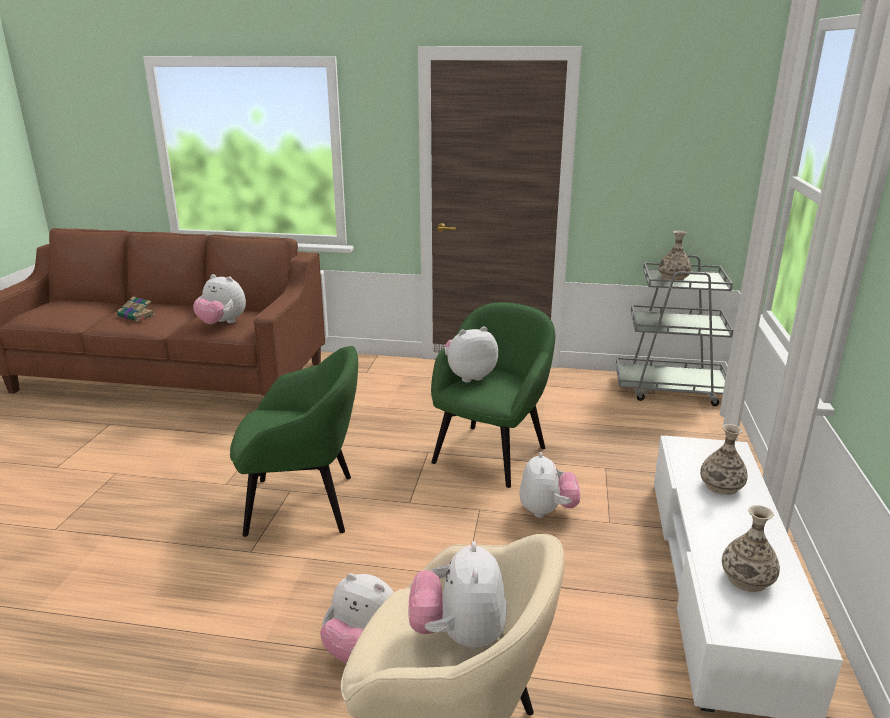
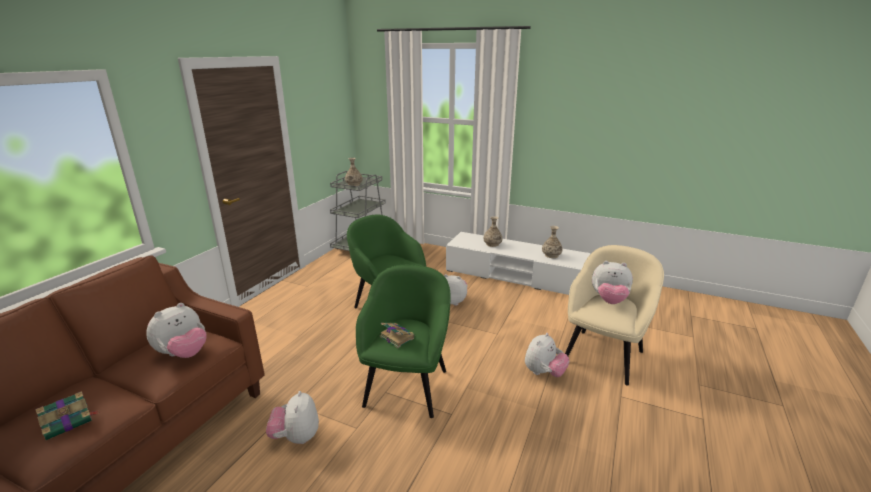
camera: 75 degrees left, 0 degrees up
plush toy [444,327,498,382] -> plush toy moved to [266,391,319,444]
none -> book [380,323,415,348]

